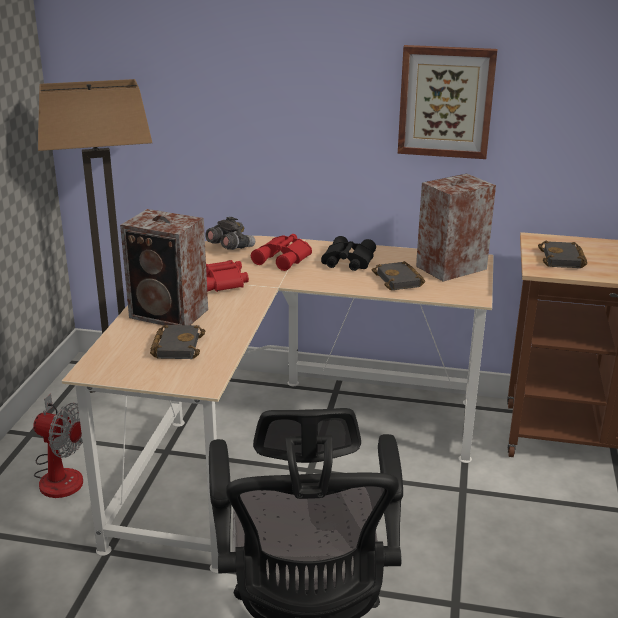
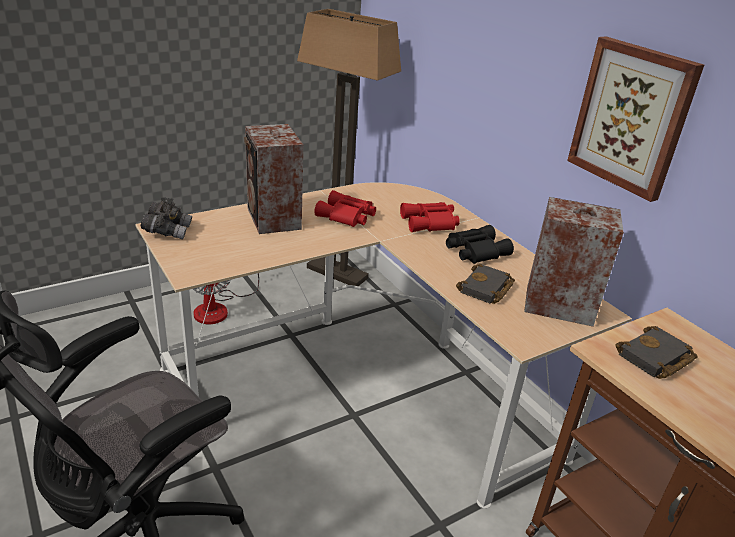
camera: 45 degrees right, 5 degrees up
black book [150,325,205,359] -> none
grey binoculars [205,217,255,250] -> grey binoculars moved to [141,197,192,240]

